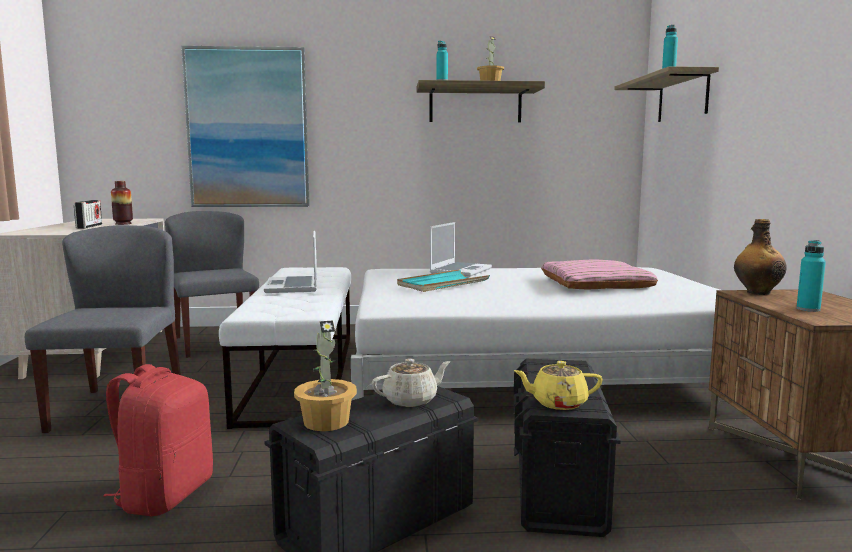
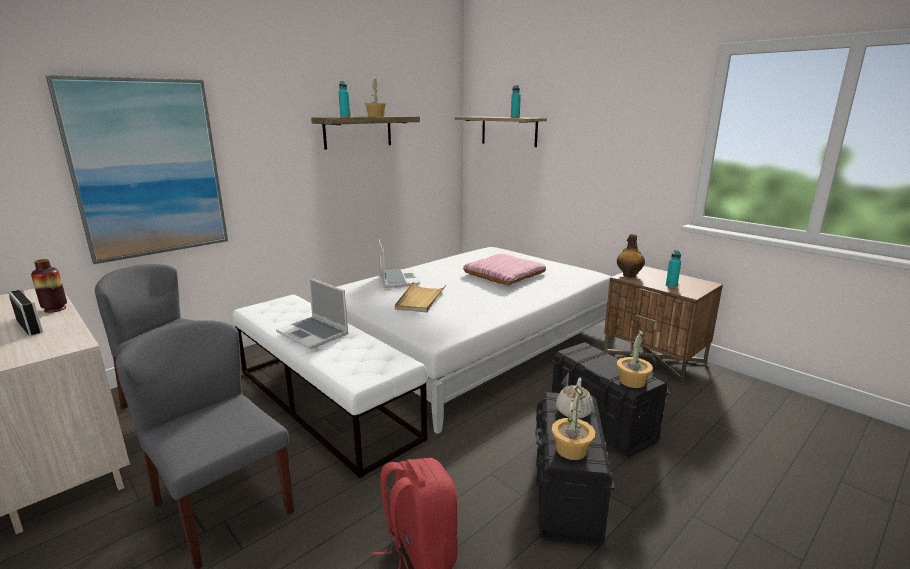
camera: 40 degrees left, 10 degrees up
turquoise tray [397,269,490,292] -> beige tray [395,282,447,312]
yellow teapot [514,361,603,410] -> potted plant [617,328,653,388]

